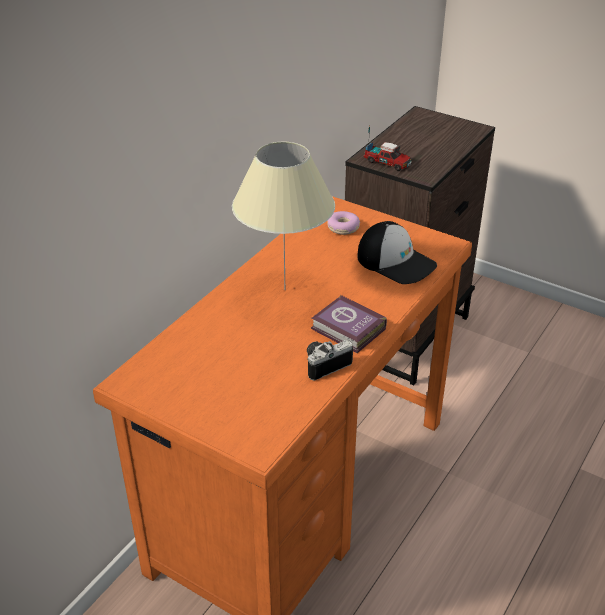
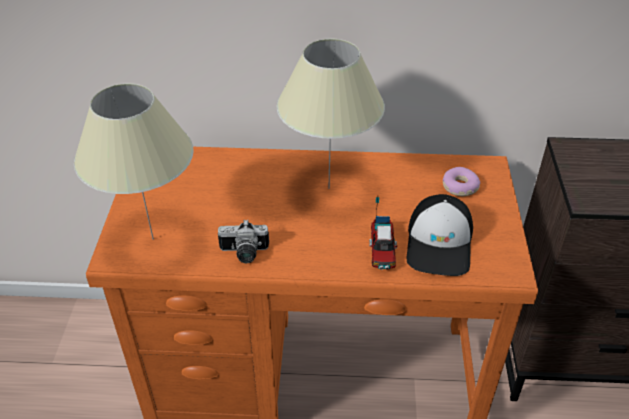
camera: 60 degrees right, 5 degrees up
camera [307,340,353,381] -> camera turned 150 degrees clockwise [218,220,269,263]
book [311,295,387,353] -> none
toy truck [363,125,412,171] -> toy truck moved to [369,196,397,270]
none -> beige table lamp [74,83,194,240]

